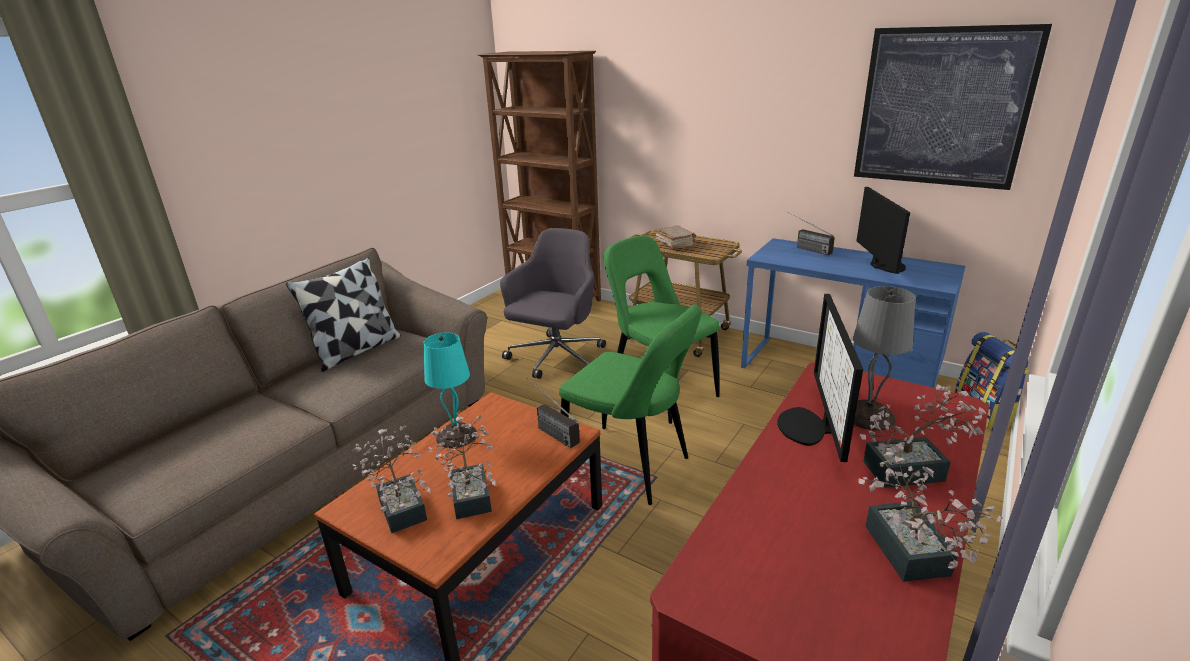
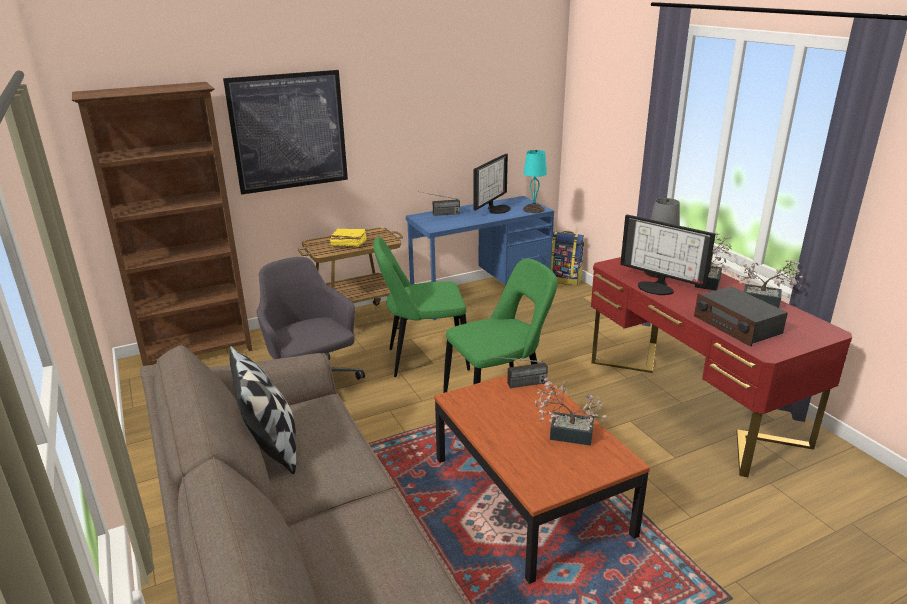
camera: 60 degrees left, 0 degrees up
potted plant [353,425,431,533] -> none
turquoise table lamp [423,333,477,448] -> turquoise table lamp moved to [523,150,547,213]
brown book [656,225,696,249] -> yellow book [330,228,367,247]
picture [854,24,1052,190] -> picture moved to [223,70,348,195]
monitor [857,187,910,274] -> monitor turned 90 degrees clockwise [473,154,510,214]
none -> radio [694,286,788,347]

